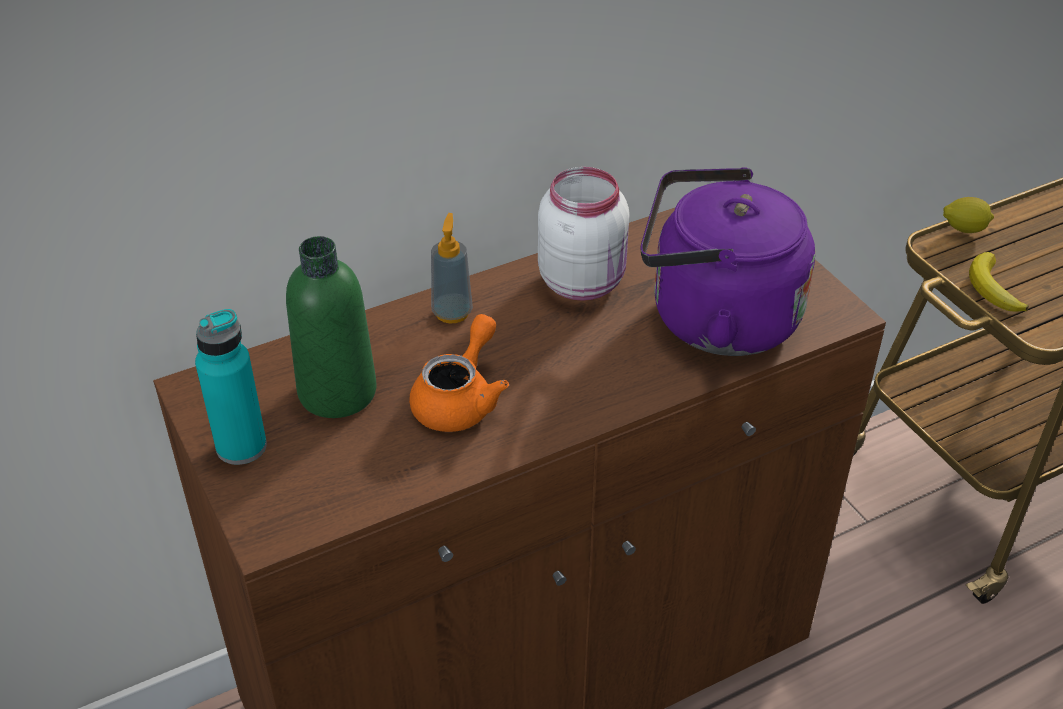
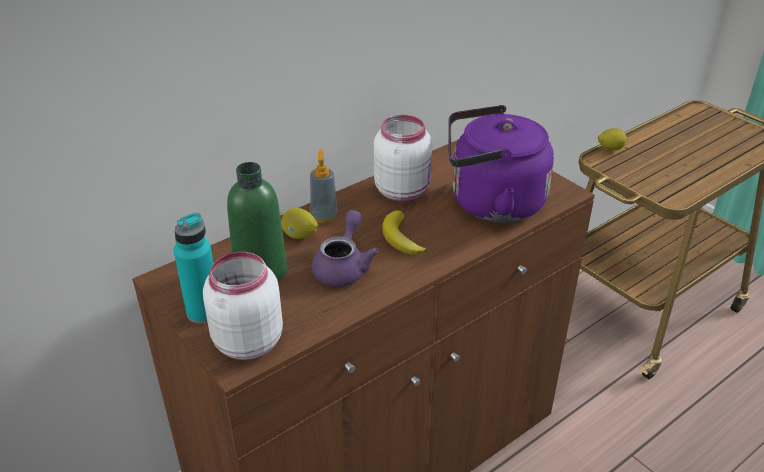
camera: 10 degrees left, 5 degrees down
orange teapot [409,314,509,432] -> purple teapot [312,210,379,287]
banana [969,252,1029,312] -> banana moved to [382,210,427,255]
none -> white jar [203,252,283,360]
none -> lemon [281,208,318,239]

